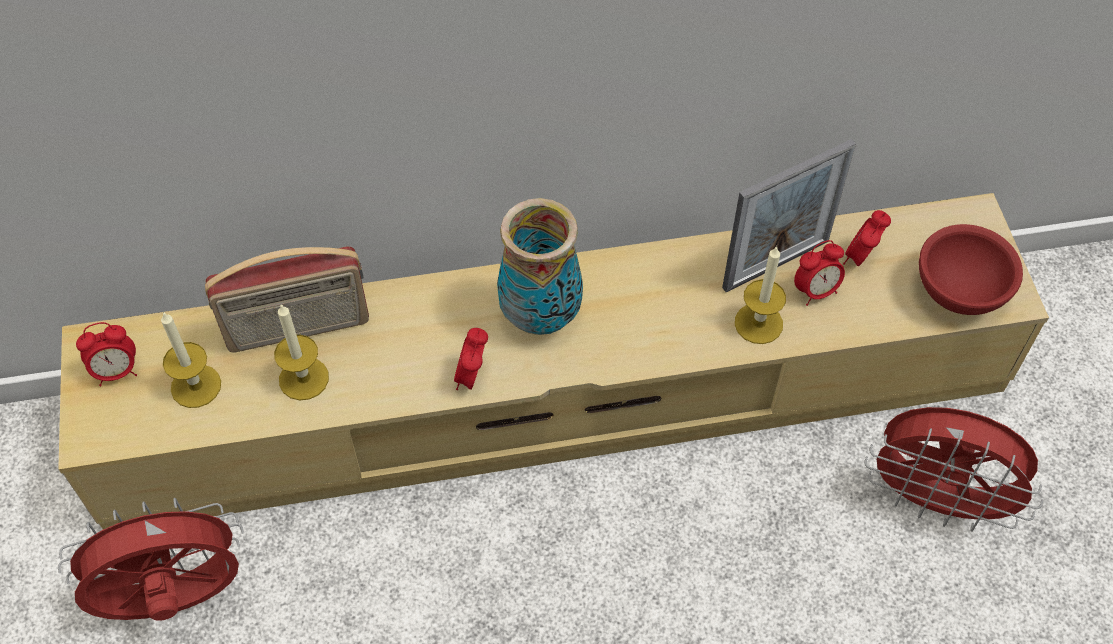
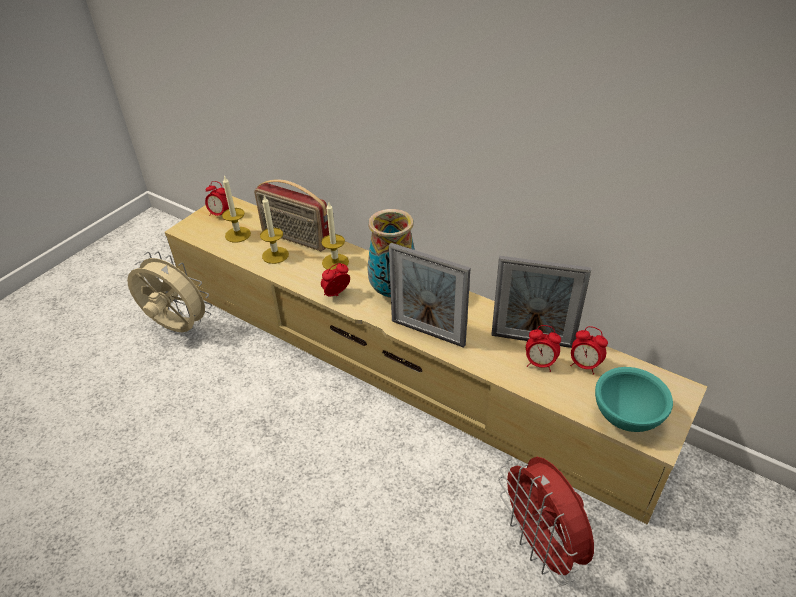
camera: 45 degrees right, 15 degrees down
red fan [58,498,244,621] -> beige fan [127,251,212,332]
candle [735,246,786,344] -> candle moved to [321,202,349,270]
alarm clock [843,210,891,267] -> alarm clock turned 135 degrees counterclockwise [570,326,608,375]
red bowl [919,224,1023,315] -> turquoise bowl [595,367,673,432]
none -> picture frame [389,243,470,348]

